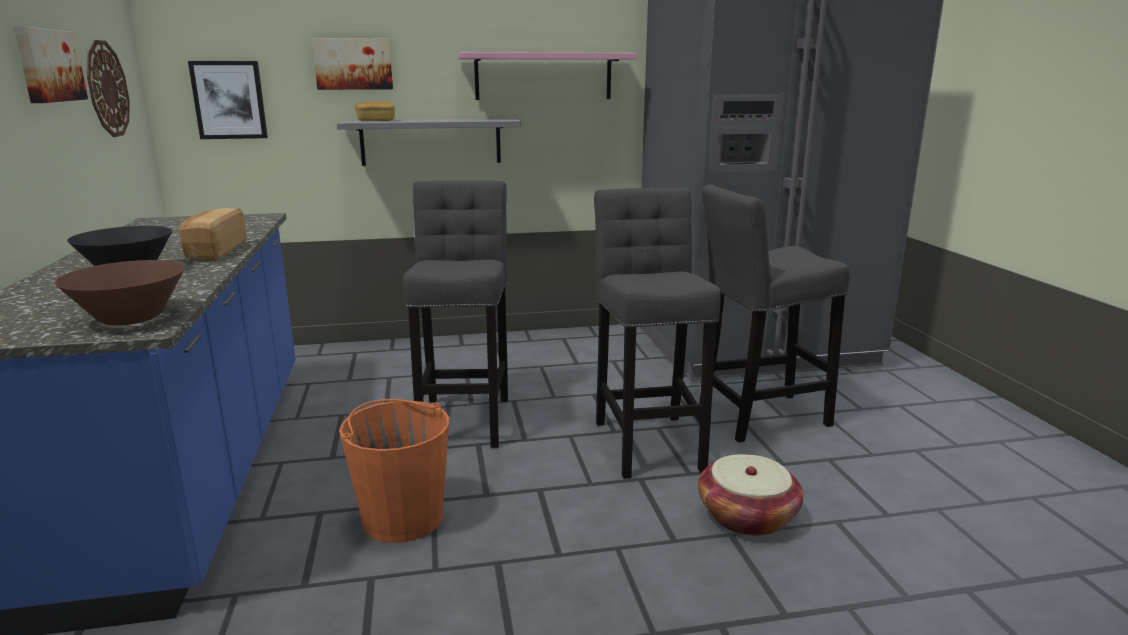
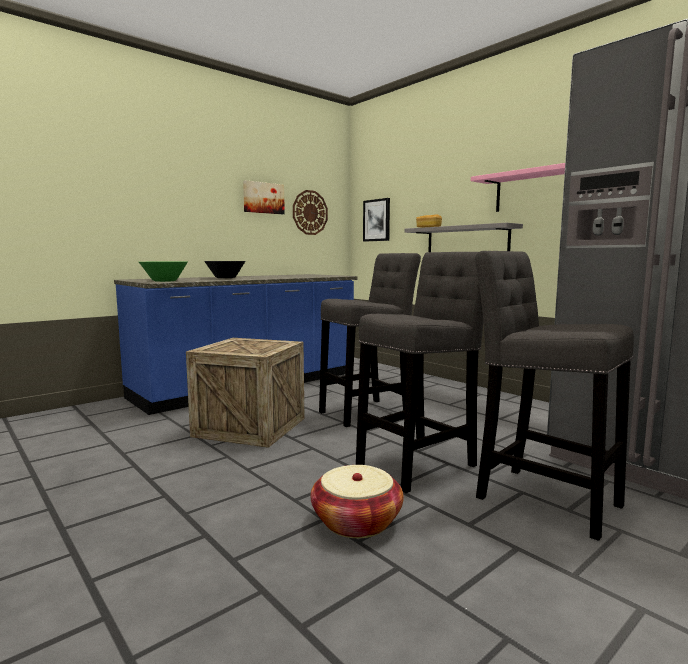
camera: 60 degrees right, 10 degrees down
brown bowl [54,260,185,326] -> green bowl [139,261,188,282]
bread [179,208,246,260] -> none
picture [312,38,393,90] -> none
orange bucket [339,399,449,543] -> crate [186,338,304,448]

